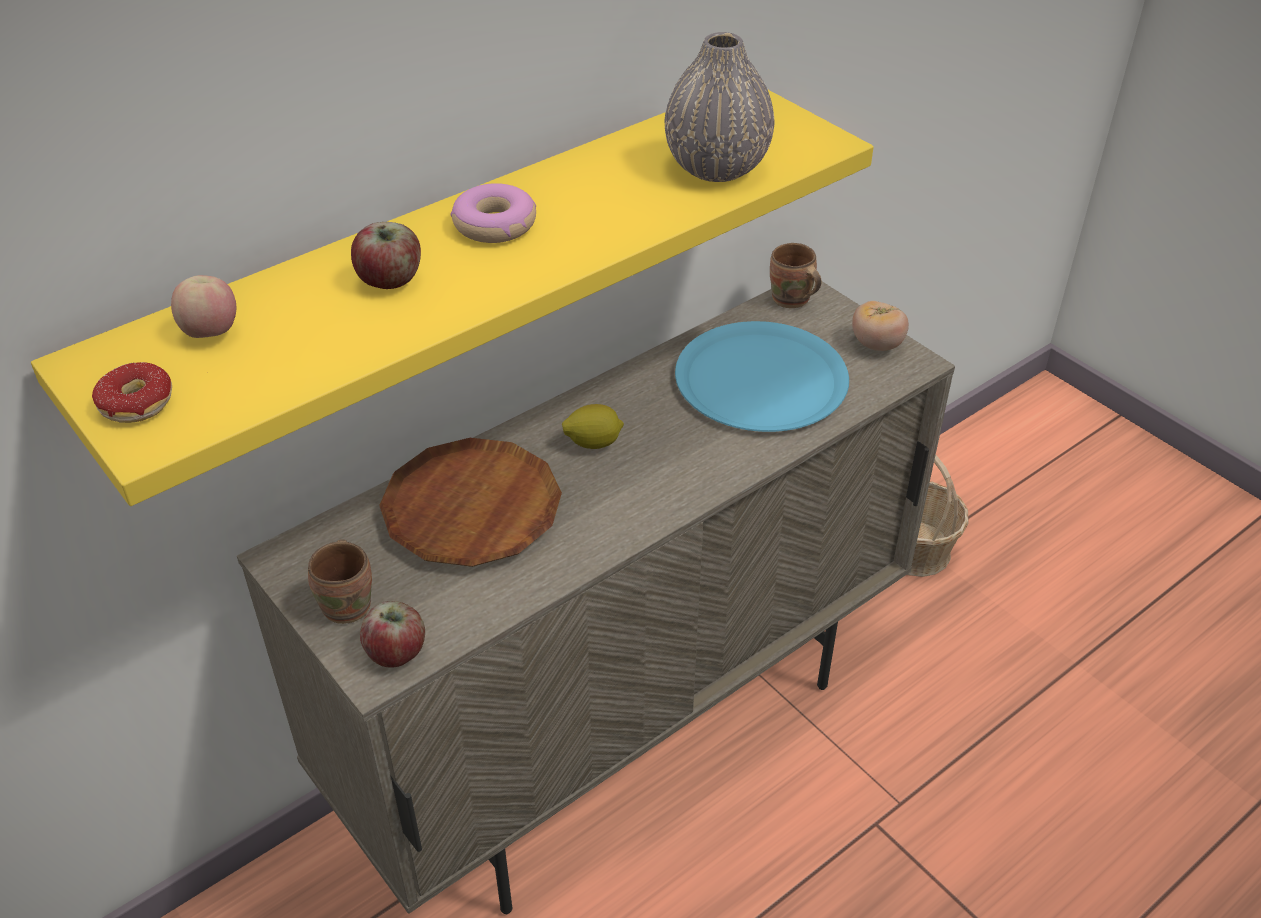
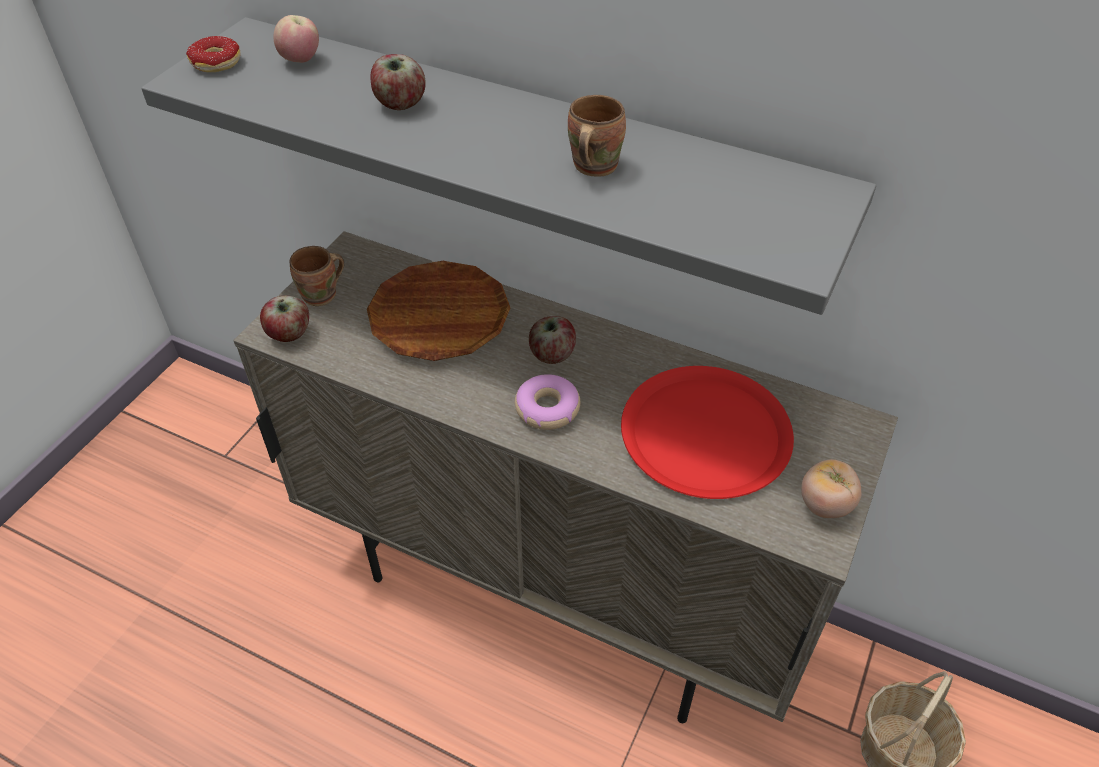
camera: 65 degrees right, 5 degrees up
yellow shelf [31,90,874,506] -> grey shelf [141,17,876,315]
donut [451,183,536,243] -> donut moved to [515,374,580,430]
lemon [562,404,624,449] -> apple [529,316,576,364]
grey vase [665,32,774,182] -> none
blue plate [675,321,849,432] -> red plate [621,366,794,499]
brown mug [770,243,822,308] -> brown mug moved to [568,95,626,177]

